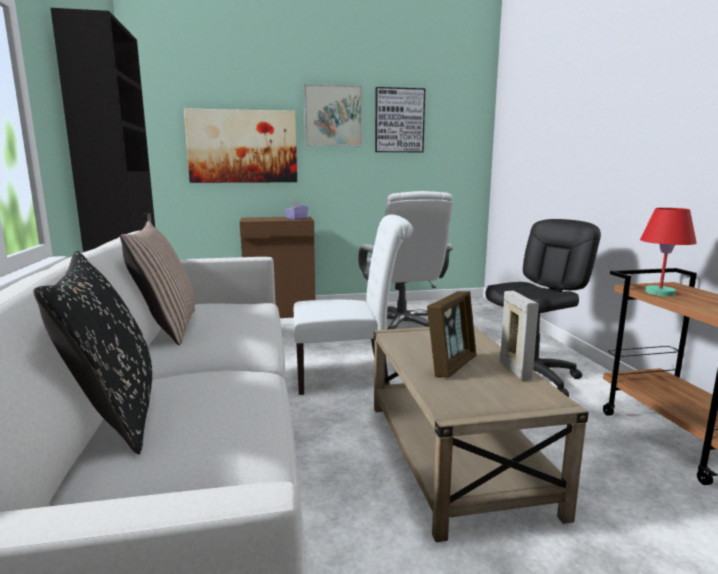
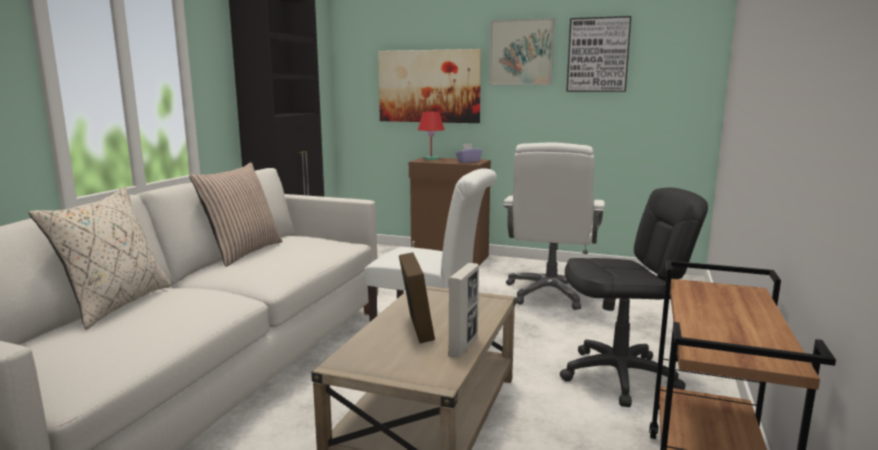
camera: 30 degrees right, 0 degrees up
black pillow [33,251,152,455] -> beige pillow [29,187,172,330]
picture frame [427,291,476,378] -> picture frame turned 75 degrees counterclockwise [399,252,435,343]
red table lamp [640,208,697,296] -> red table lamp moved to [418,111,445,160]

